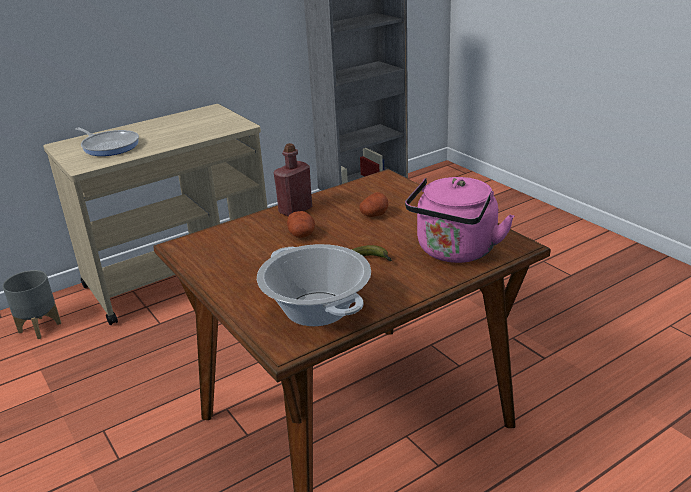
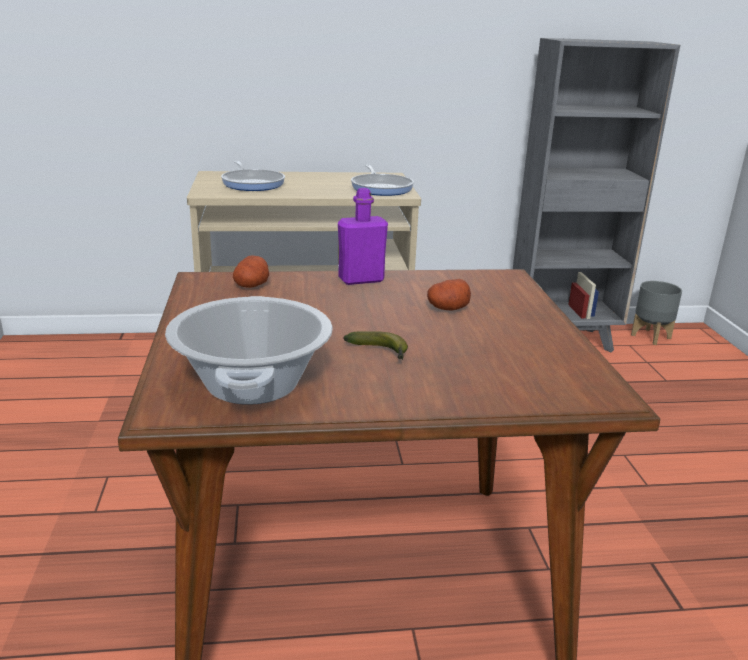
camera: 25 degrees right, 5 degrees down
grey planter [3,270,61,339] -> grey planter moved to [631,281,682,345]
red bottle [274,143,312,216] -> purple bottle [338,188,388,285]
potato [287,211,315,238] -> potato moved to [233,255,269,288]
pink kettle [405,177,514,263] -> none
none -> frying pan [351,165,414,196]

